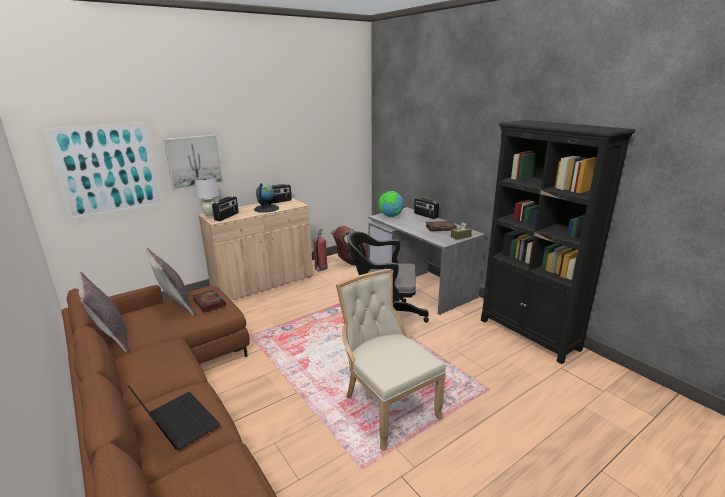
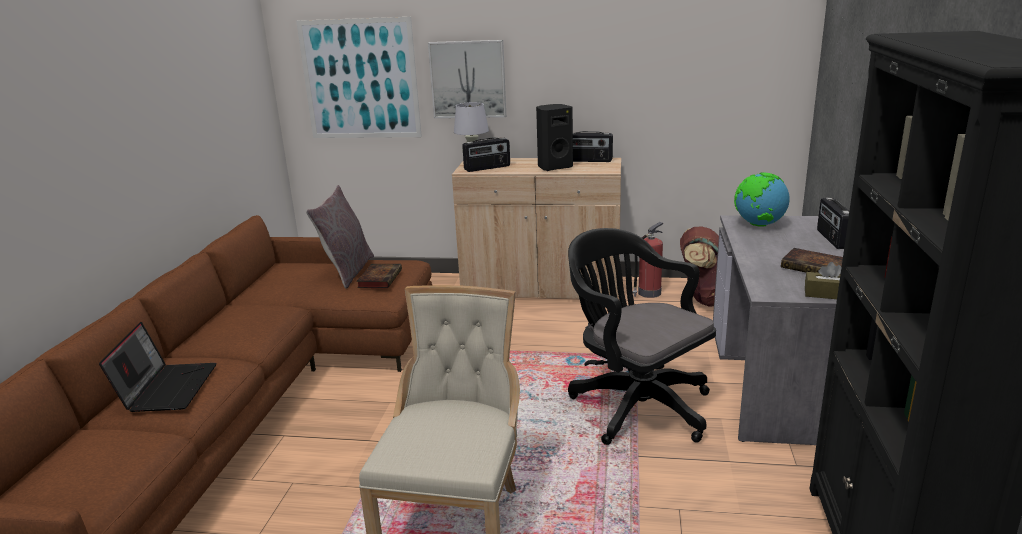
camera: 45 degrees right, 0 degrees up
grey pillow [79,272,128,352] -> none
globe [254,183,279,213] -> black speaker [536,104,573,171]

